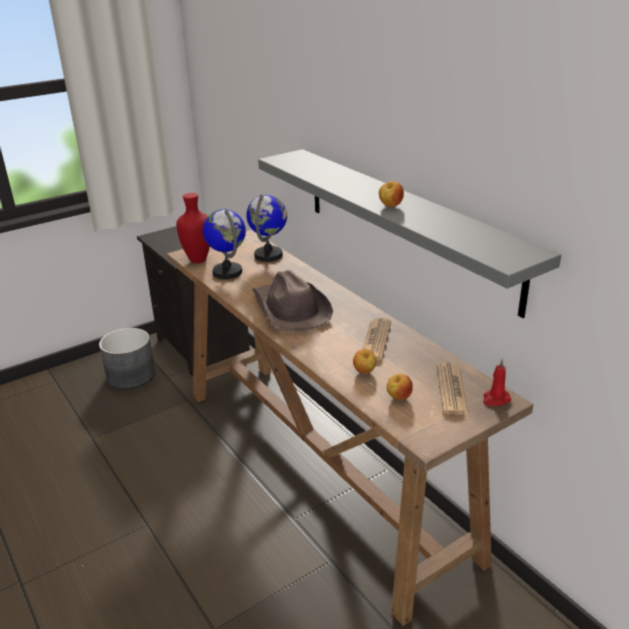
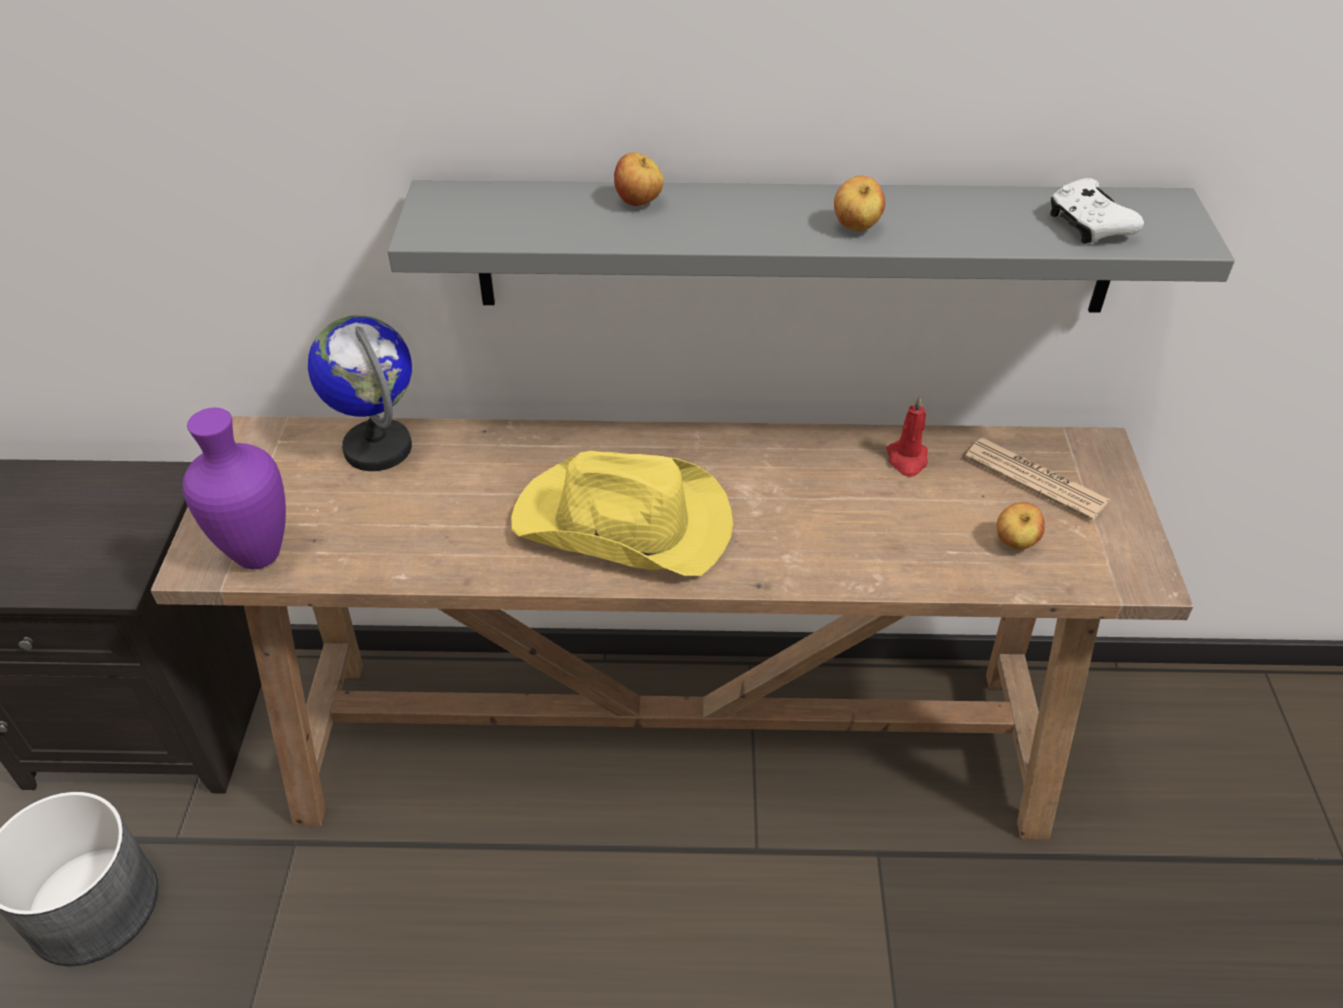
camera: 55 degrees left, 15 degrees up
red vase [176,193,210,263] -> purple vase [183,408,286,569]
globe [203,209,246,279] -> none
brown hat [252,270,333,332] -> yellow hat [511,451,733,576]
apple [353,349,376,374] -> apple moved to [614,152,664,206]
newspaper [363,318,391,360] -> none
red candle [483,359,511,406] -> red candle moved to [886,395,928,477]
none -> white game controller [1050,178,1144,244]

